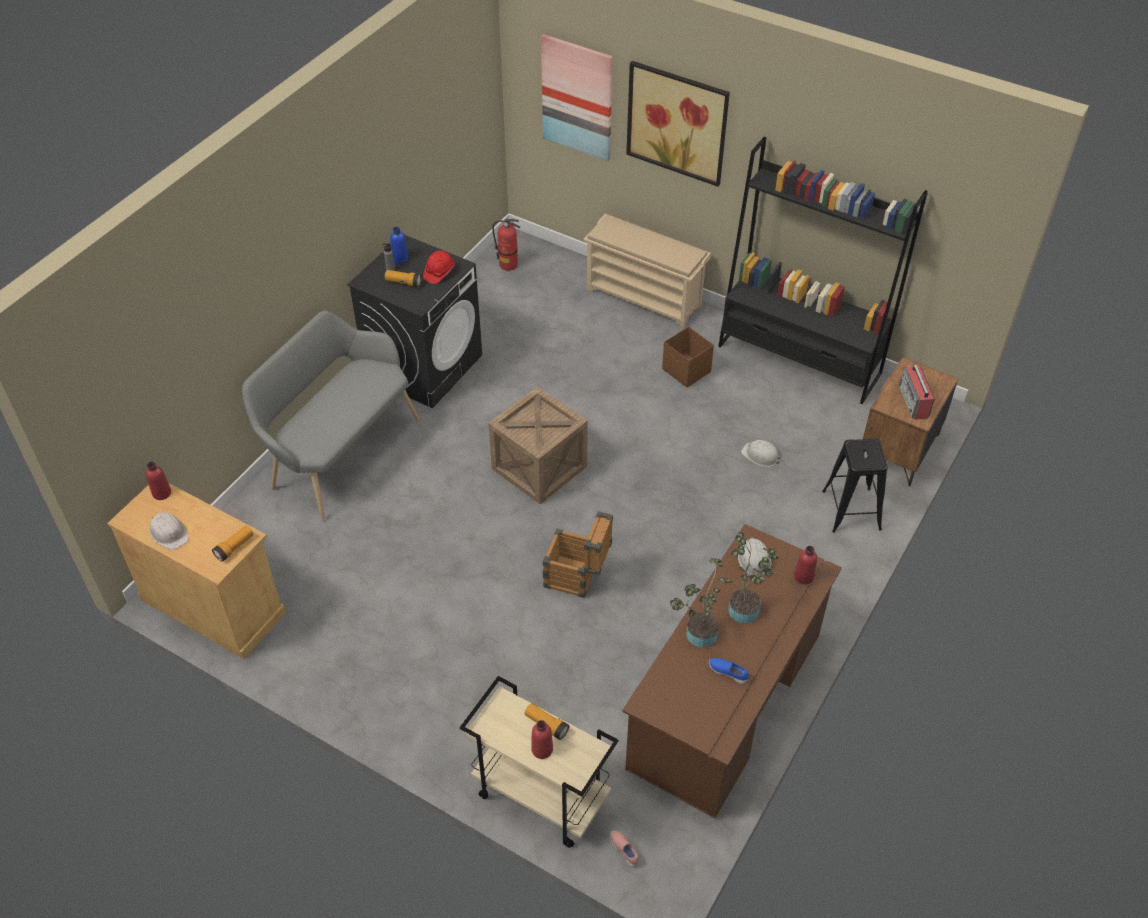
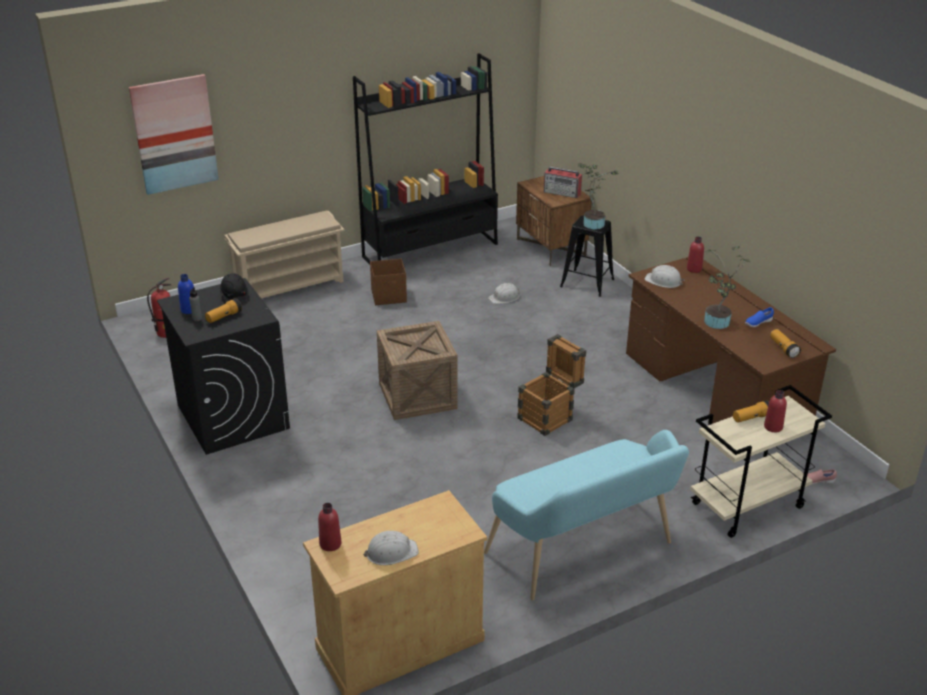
camera: 60 degrees left, 15 degrees down
flashlight [212,526,253,562] -> flashlight moved to [770,329,801,358]
grey bench [242,311,419,521] -> none
red hard hat [423,251,455,284] -> black hard hat [219,273,249,305]
picture [626,61,730,187] -> none
potted plant [728,532,778,624] -> potted plant moved to [578,163,618,229]
none -> turquoise bench [484,430,689,601]

